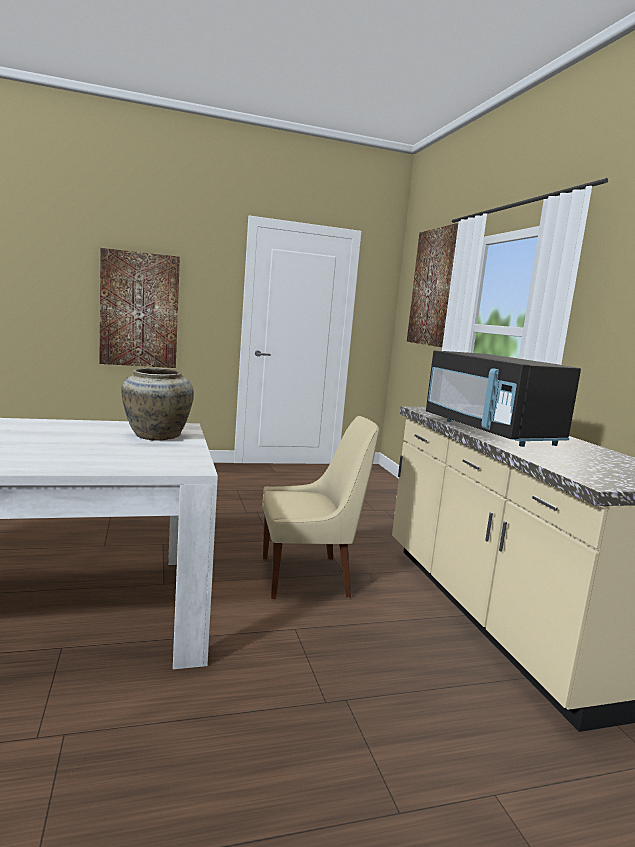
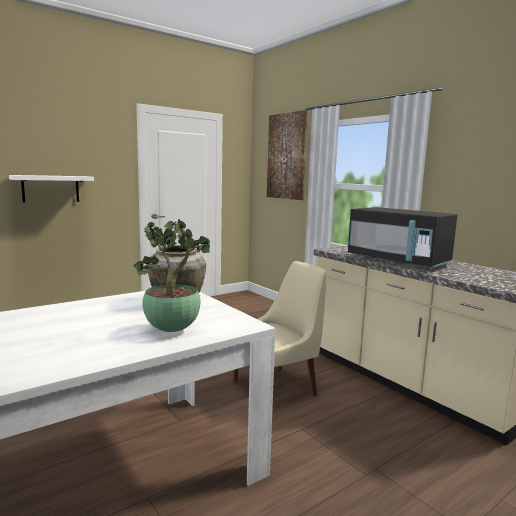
camera: 20 degrees left, 0 degrees up
picture [99,248,180,368] -> white shelf [9,175,94,203]
none -> potted plant [134,219,210,332]

